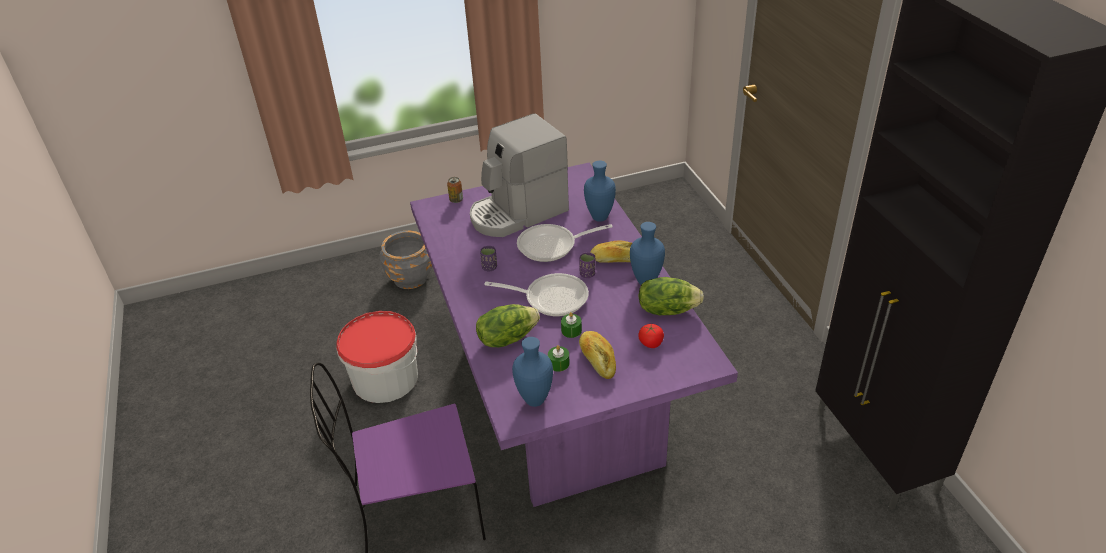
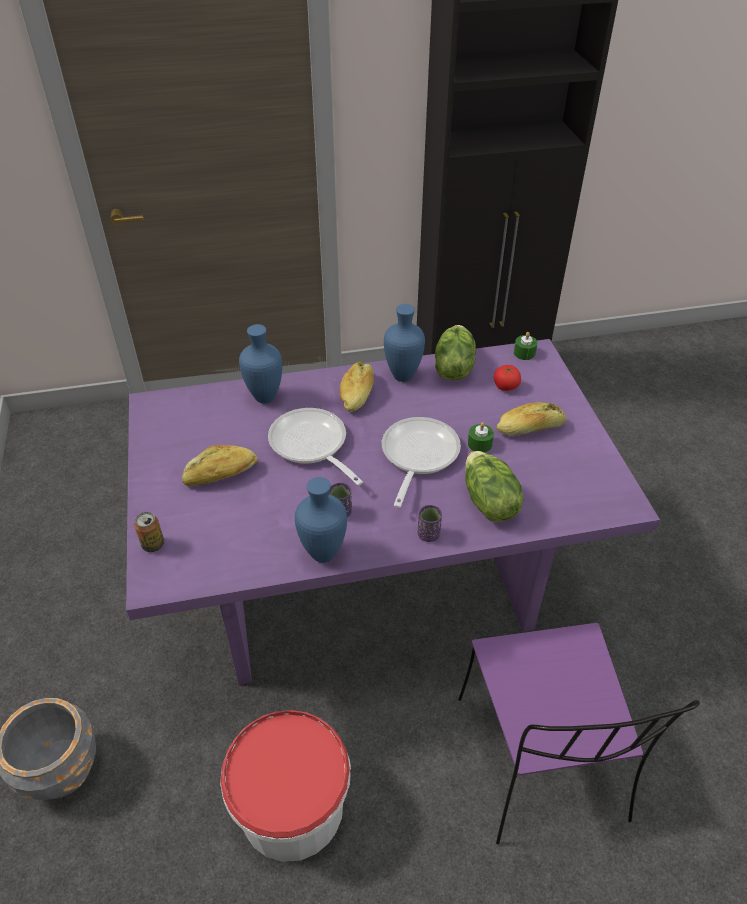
camera: 85 degrees left, 5 degrees up
coffee machine [470,113,569,237] -> bread [182,445,258,486]
blue vase [512,337,553,407] -> blue vase moved to [295,477,347,563]
frying pan [517,224,613,262] -> frying pan turned 150 degrees clockwise [268,408,363,485]
green candle [548,345,570,372] -> green candle moved to [514,332,538,360]
purple cup [579,252,595,278] -> purple cup moved to [418,505,442,542]

